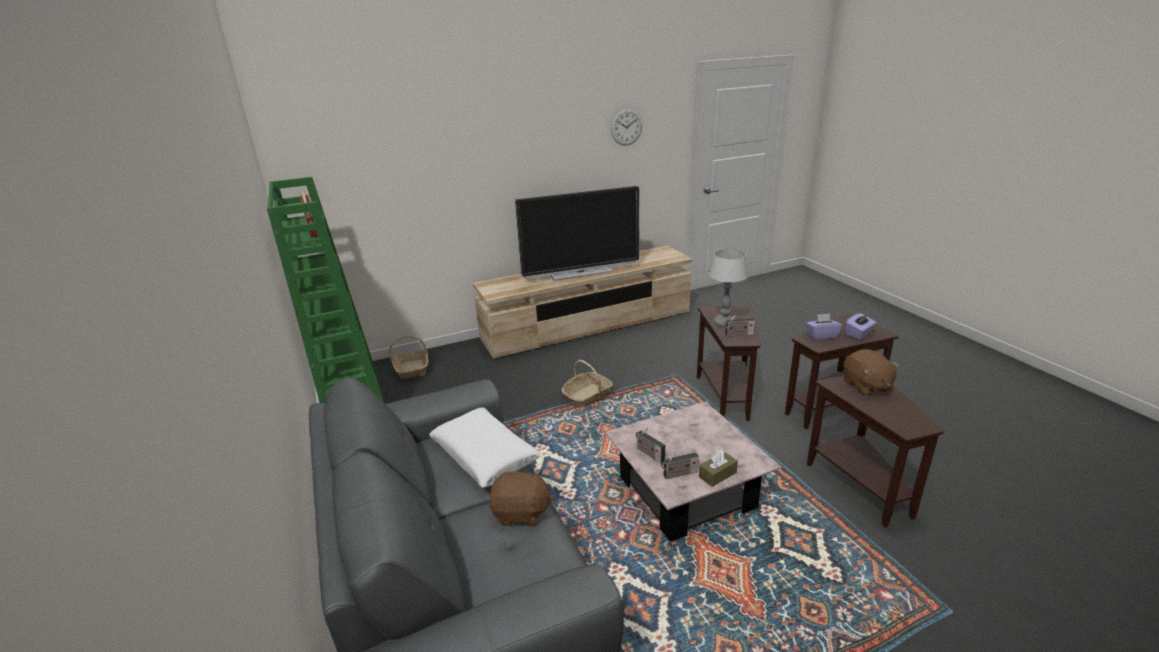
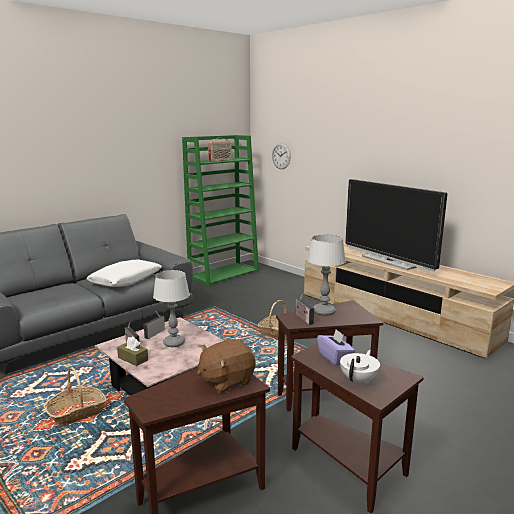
camera: 70 degrees right, 10 degrees down
basket [389,336,429,380] -> basket moved to [44,367,107,427]
brown plush toy [489,469,554,526] -> none
wall clock [611,109,642,146] -> wall clock moved to [272,143,291,169]
purple tissue box [845,313,877,340] -> white teapot [340,350,380,385]
none -> table lamp [153,270,190,347]

